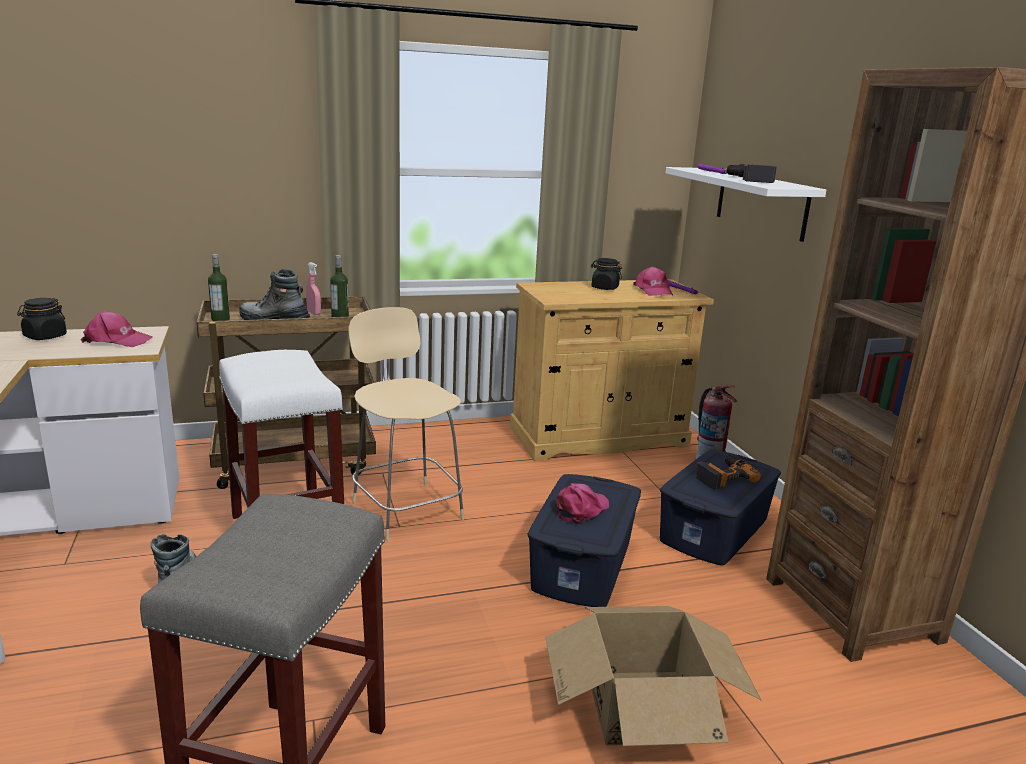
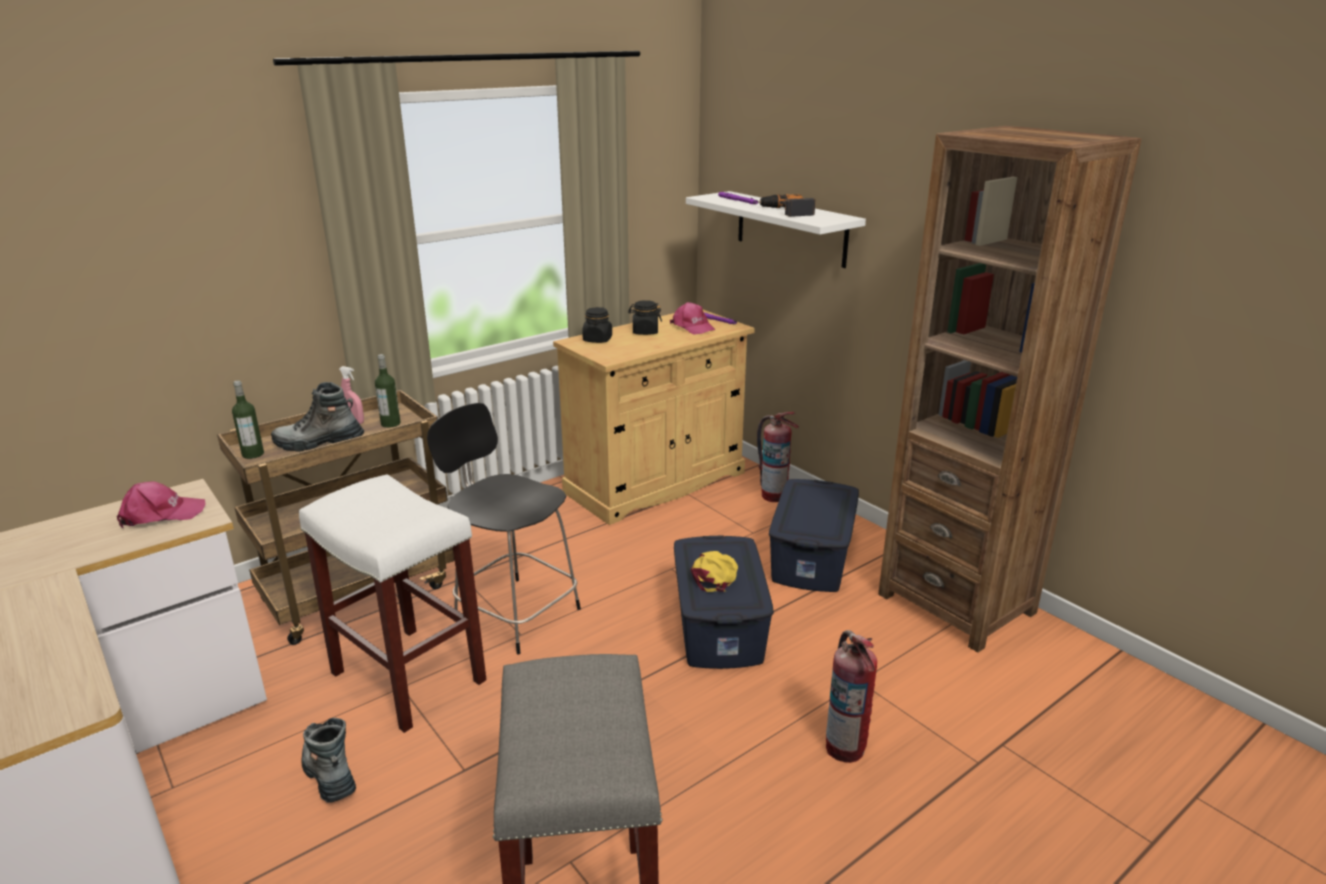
camera: 20 degrees left, 5 degrees up
black jar [17,298,67,340] -> black jar moved to [582,307,612,343]
beige stool [349,307,464,541] -> black stool [427,403,581,654]
cardboard box [545,606,761,746] -> fire extinguisher [826,630,877,763]
pink cap [556,483,609,524] -> yellow cap [691,551,738,592]
power drill [695,455,761,490] -> none

